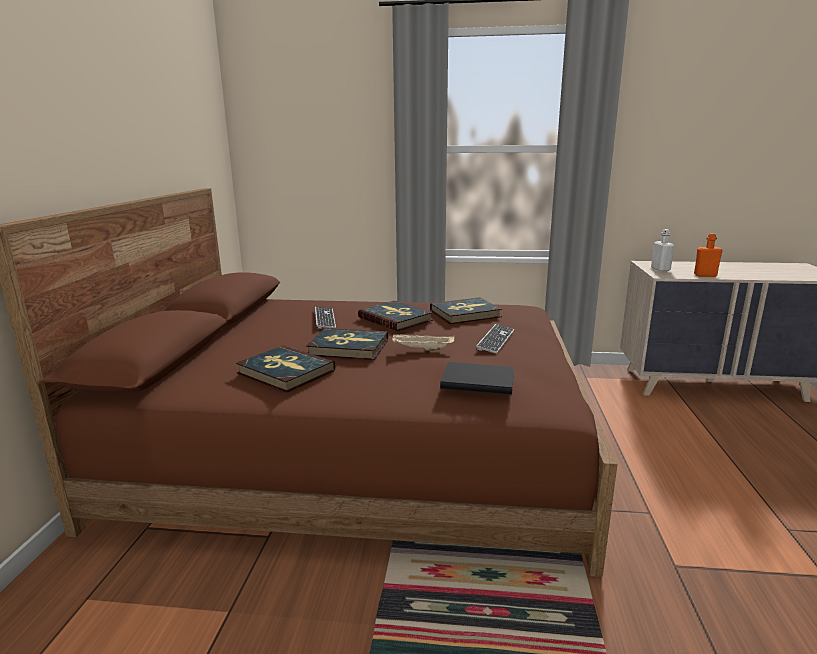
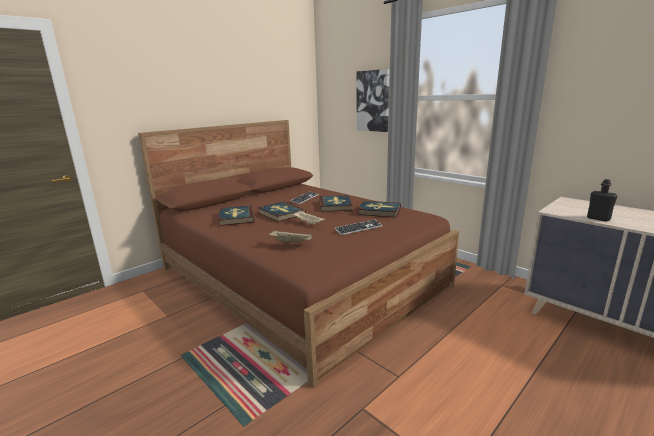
camera: 40 degrees right, 0 degrees up
black book [440,362,514,395] -> beige tray [269,231,312,244]
white bottle [651,229,675,271] -> none
orange bottle [694,233,723,277] -> black bottle [587,179,618,222]
none -> picture [357,69,390,132]

